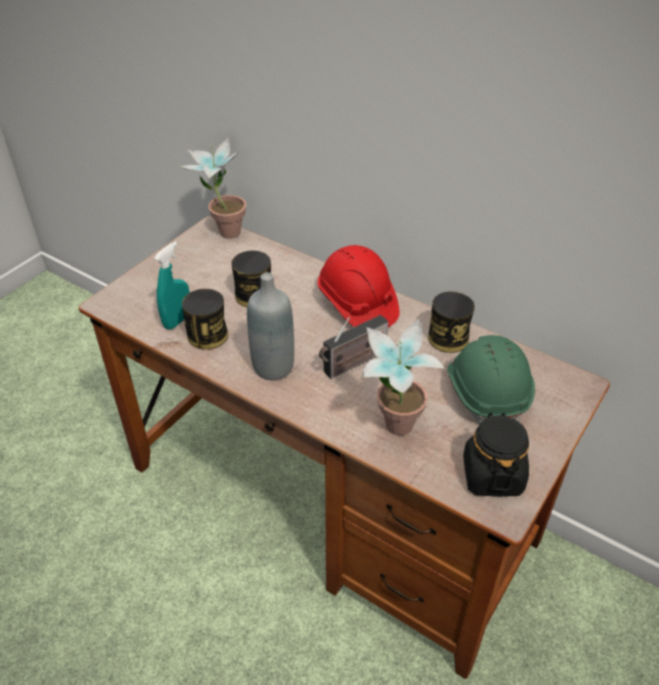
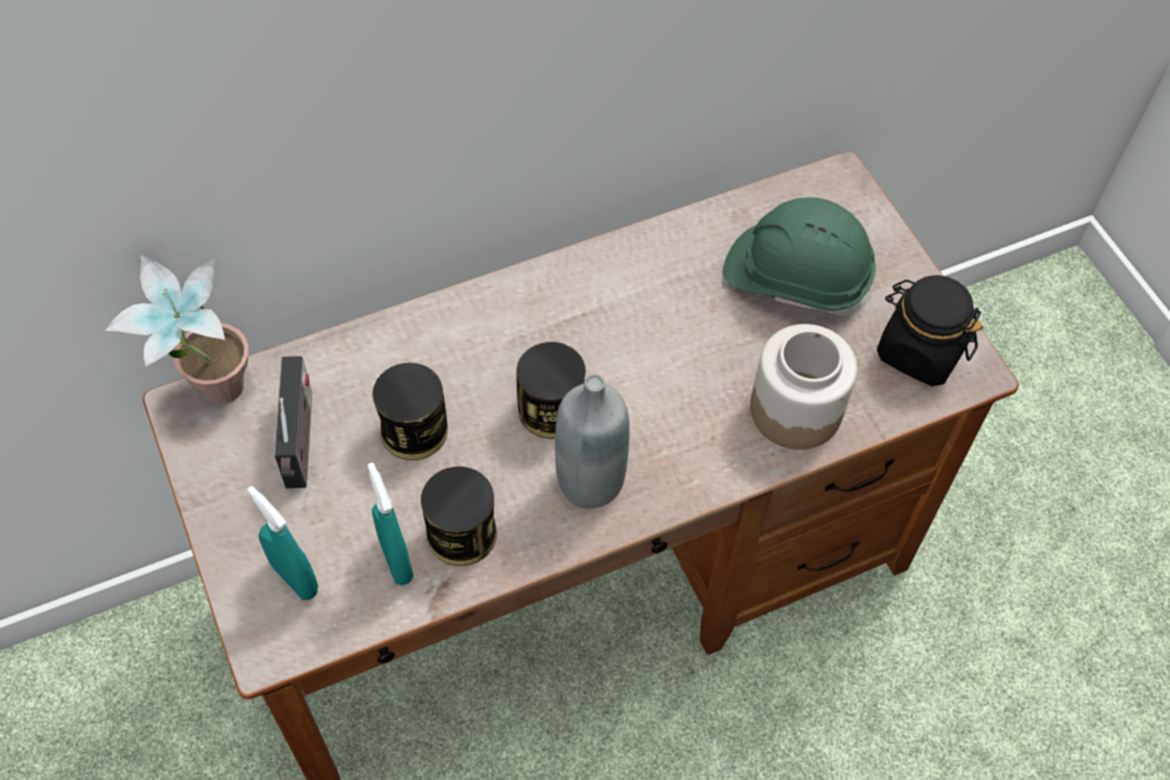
camera: 60 degrees left, 15 degrees up
red hard hat [317,245,400,327] -> none
radio [319,315,389,379] -> radio moved to [274,356,312,488]
potted plant [363,319,444,436] -> jar [750,324,857,450]
can [428,291,475,353] -> can moved to [516,342,586,439]
none -> turquoise spray bottle [247,486,318,600]

